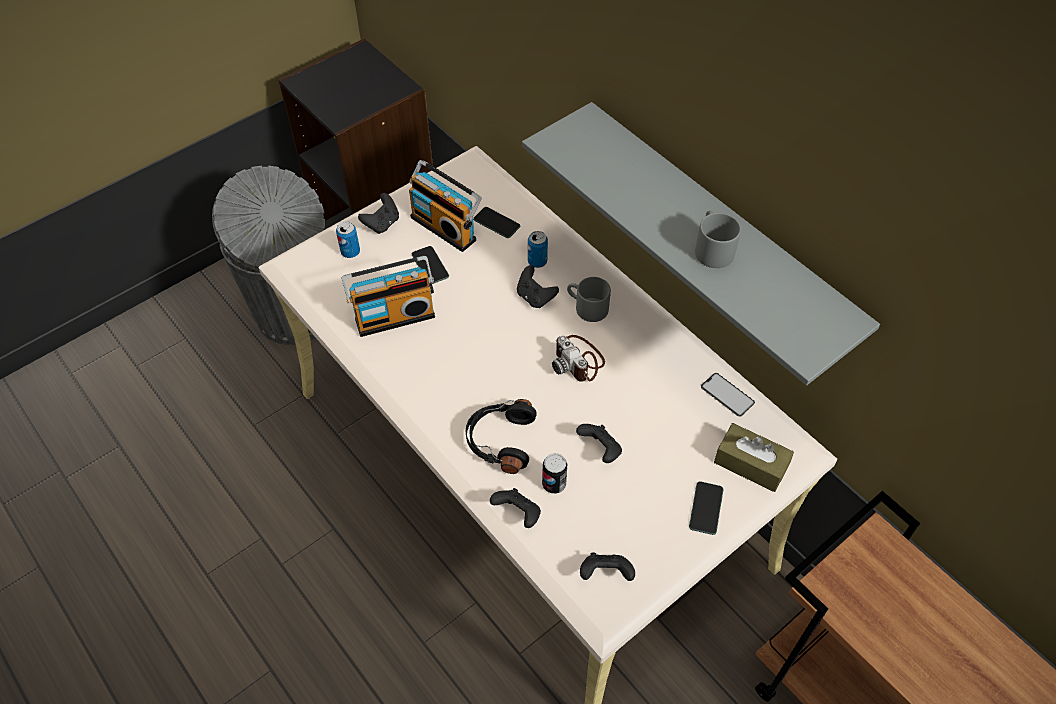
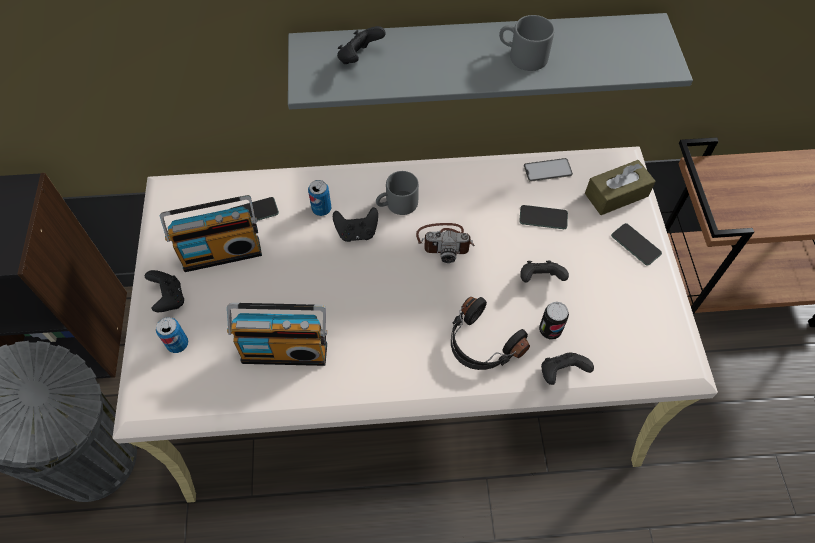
camera: 55 degrees left, 5 degrees up
radio [341,256,435,337] -> radio turned 75 degrees clockwise [227,303,327,366]
phone [412,246,449,284] -> phone moved to [519,205,568,229]
black game controller [580,552,635,581] -> black game controller moved to [337,26,386,64]

